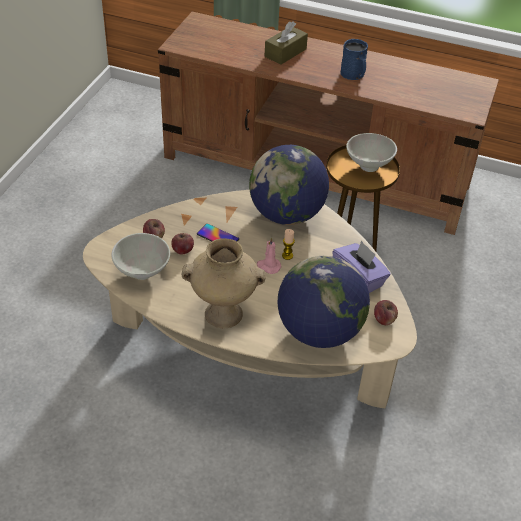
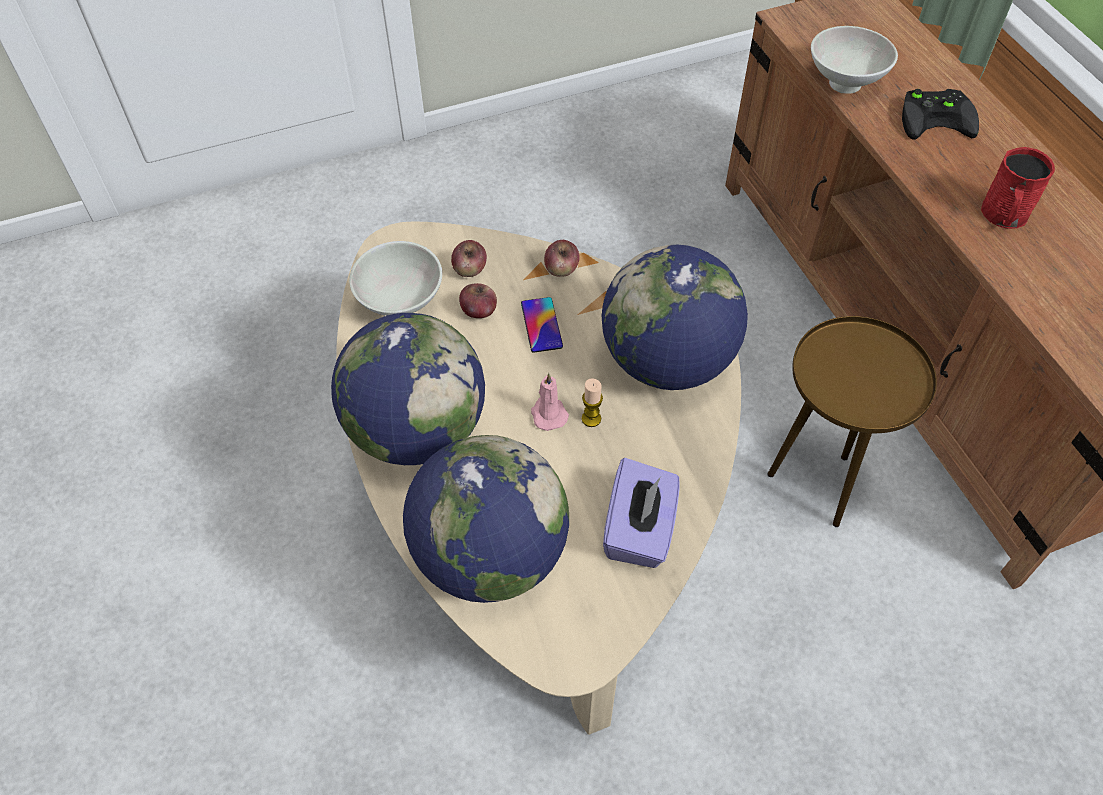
camera: 50 degrees right, 10 degrees up
beige vase [182,238,266,328] -> globe [331,313,485,465]
brown tissue box [265,21,308,65] -> black game controller [902,89,979,139]
blue mug [341,39,368,80] -> red mug [981,147,1055,229]
white bowl [346,133,397,172] -> white bowl moved to [811,26,898,94]
apple [374,300,398,325] -> apple moved to [544,240,580,277]

